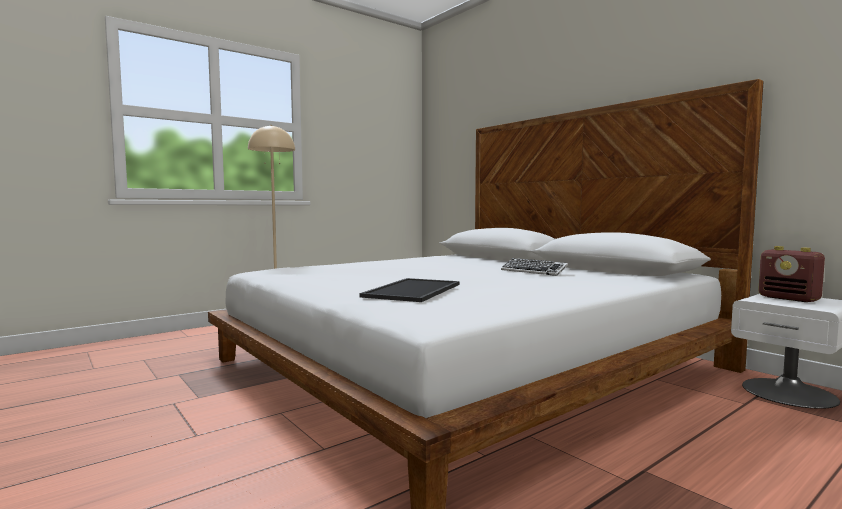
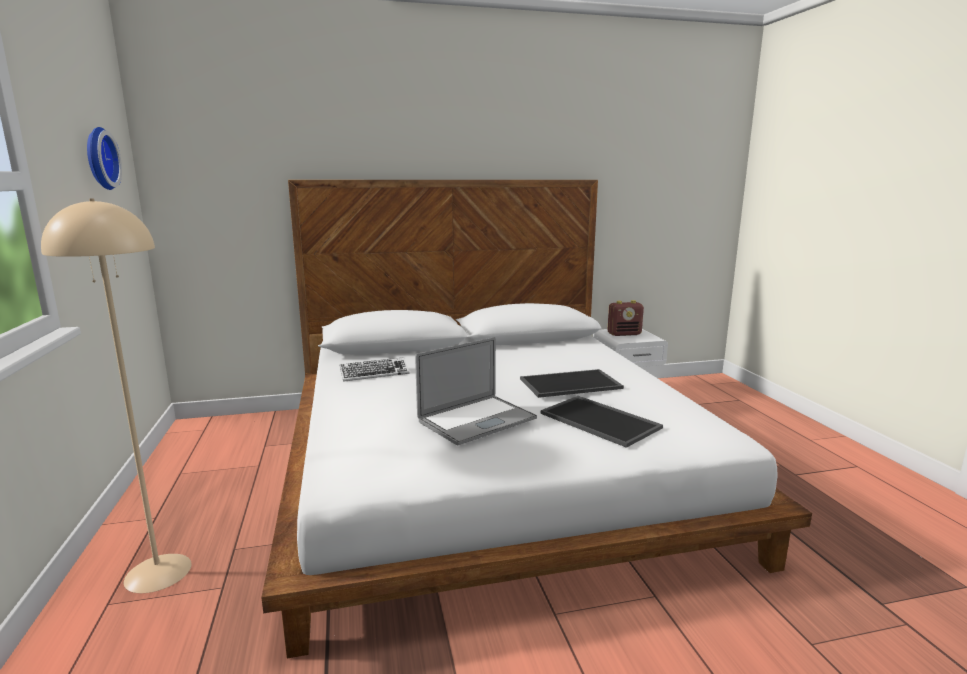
camera: 65 degrees left, 10 degrees up
keyboard [501,258,568,276] -> keyboard moved to [340,357,410,382]
none -> wall clock [87,127,122,190]
none -> laptop [415,337,537,445]
none -> tray [520,369,624,398]

